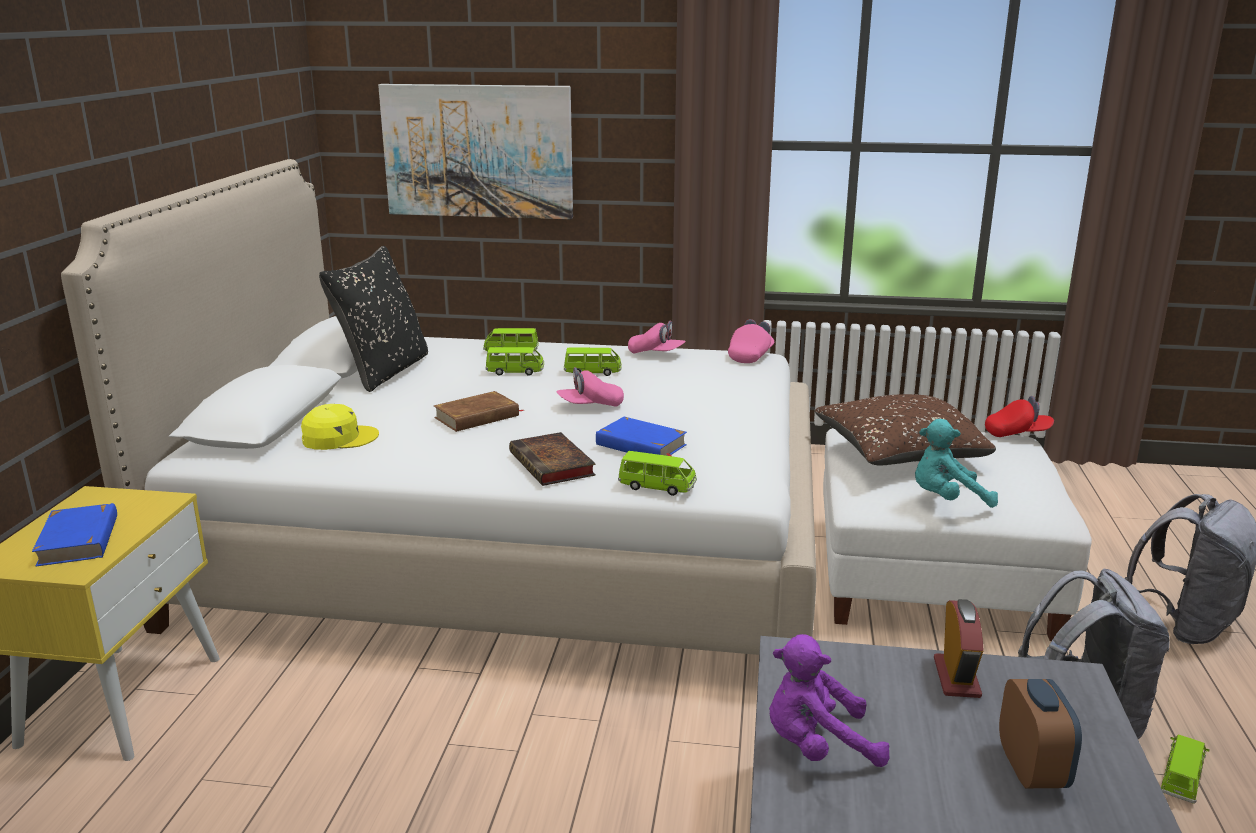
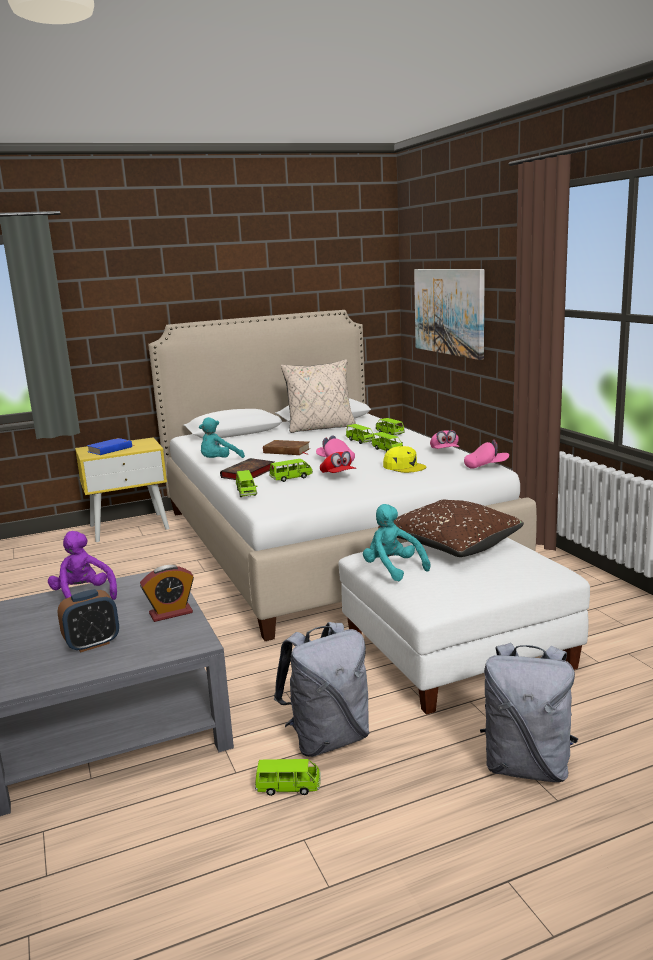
camera: 60 degrees right, 5 degrees down
yellow cap [301,404,379,450] -> yellow cap moved to [383,446,427,473]
black pillow [319,246,428,392] -> beige pillow [281,359,356,433]
blue book [596,417,687,456] -> green toy car [269,459,313,482]
red cap [985,396,1054,437] -> red cap moved to [320,451,356,473]
none -> turquoise plush toy [199,417,245,458]

